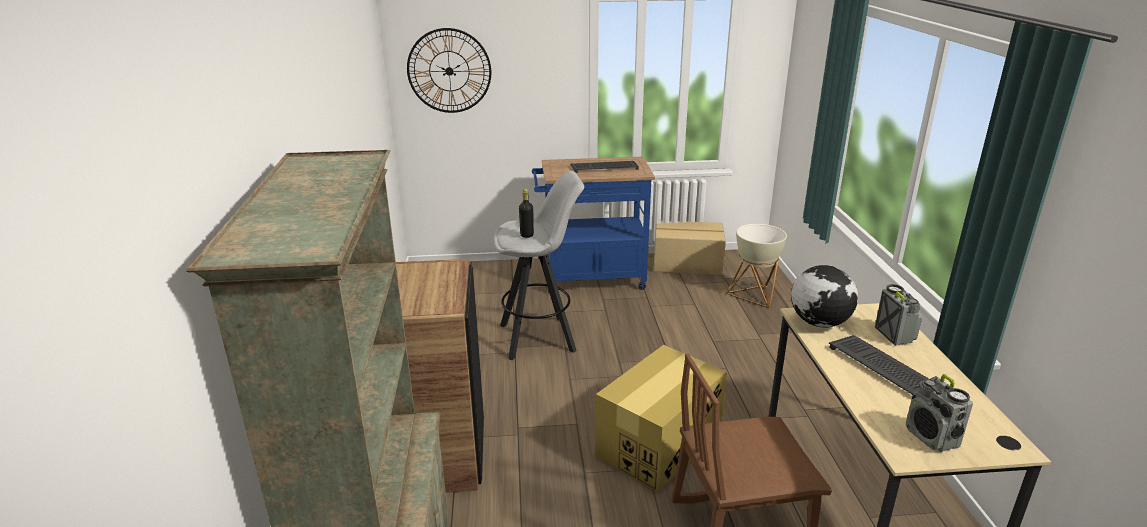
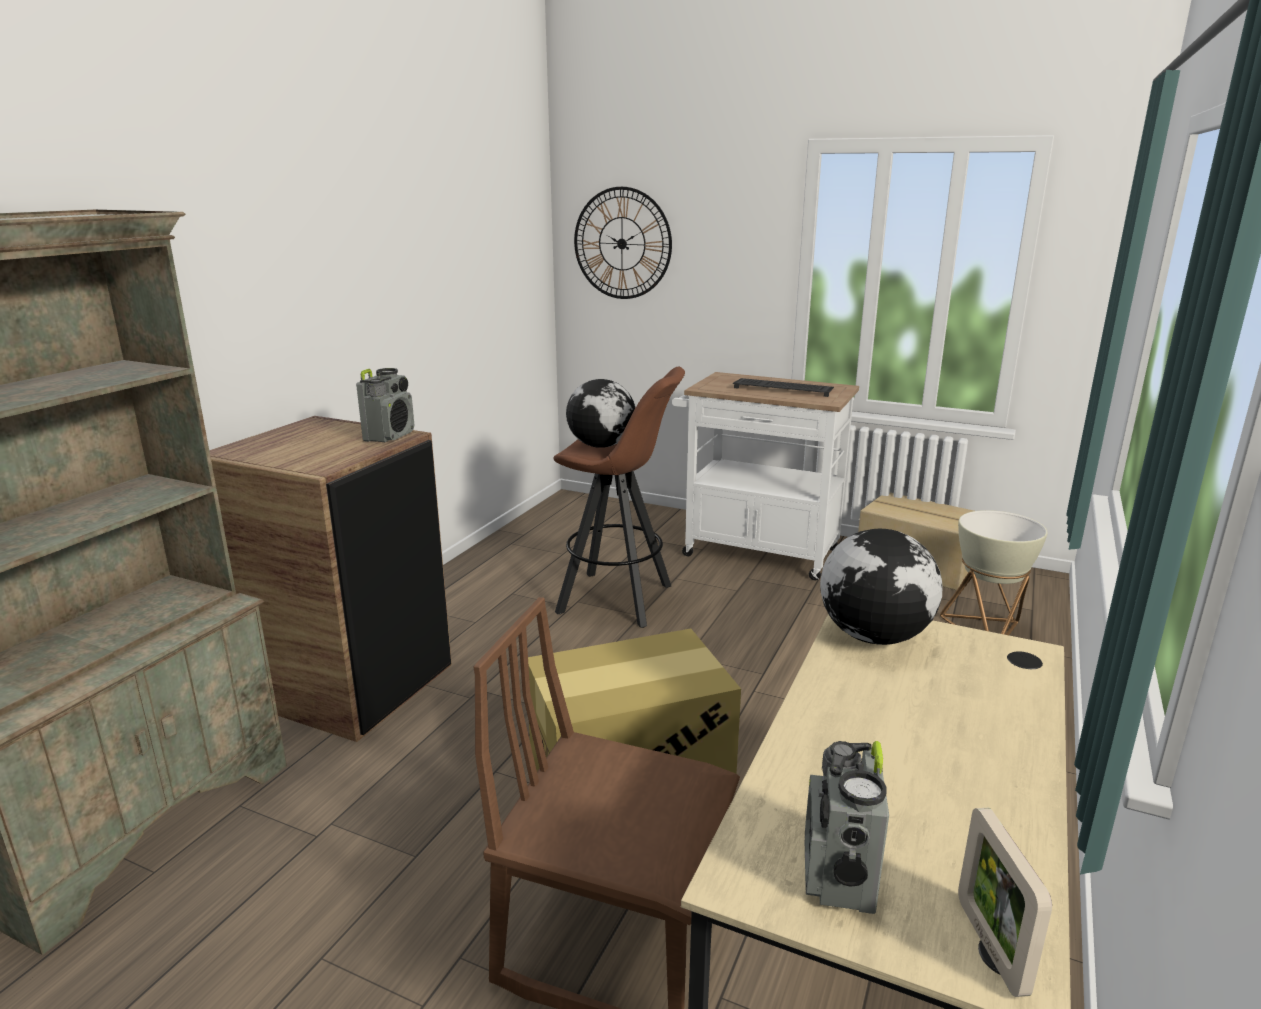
camera: 30 degrees right, 5 degrees down
grey stool [494,171,584,360] -> brown stool [553,367,685,628]
black bottle [519,189,534,238] -> globe [566,379,635,448]
blue cart [532,157,655,294] -> white cart [672,372,859,580]
keyboard [829,335,929,399] -> none
radio [875,284,922,346] -> radio moved to [356,368,415,442]
none -> picture frame [958,807,1052,997]

